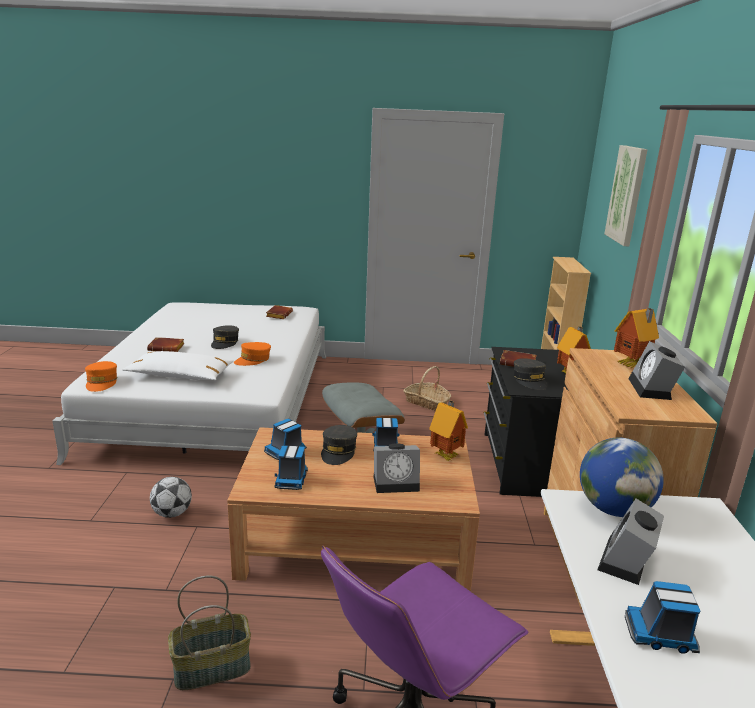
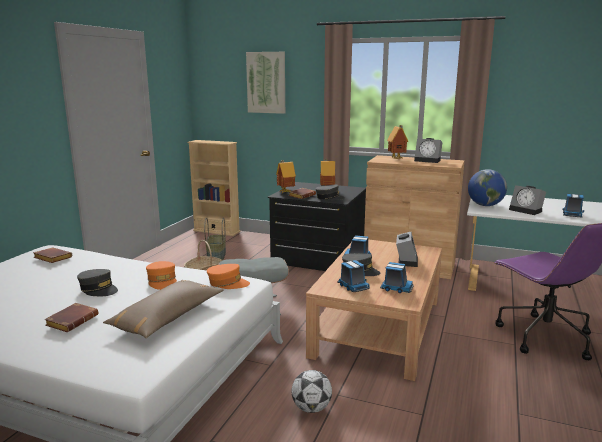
camera: 70 degrees left, 5 degrees down
orange cap [85,361,118,392] -> orange cap moved to [207,264,250,289]
white pillow [122,351,234,380] -> brown pillow [103,280,224,338]
basket [168,575,251,690] -> basket moved to [204,218,226,260]
toy house [429,400,468,461] -> toy house moved to [276,160,296,194]

